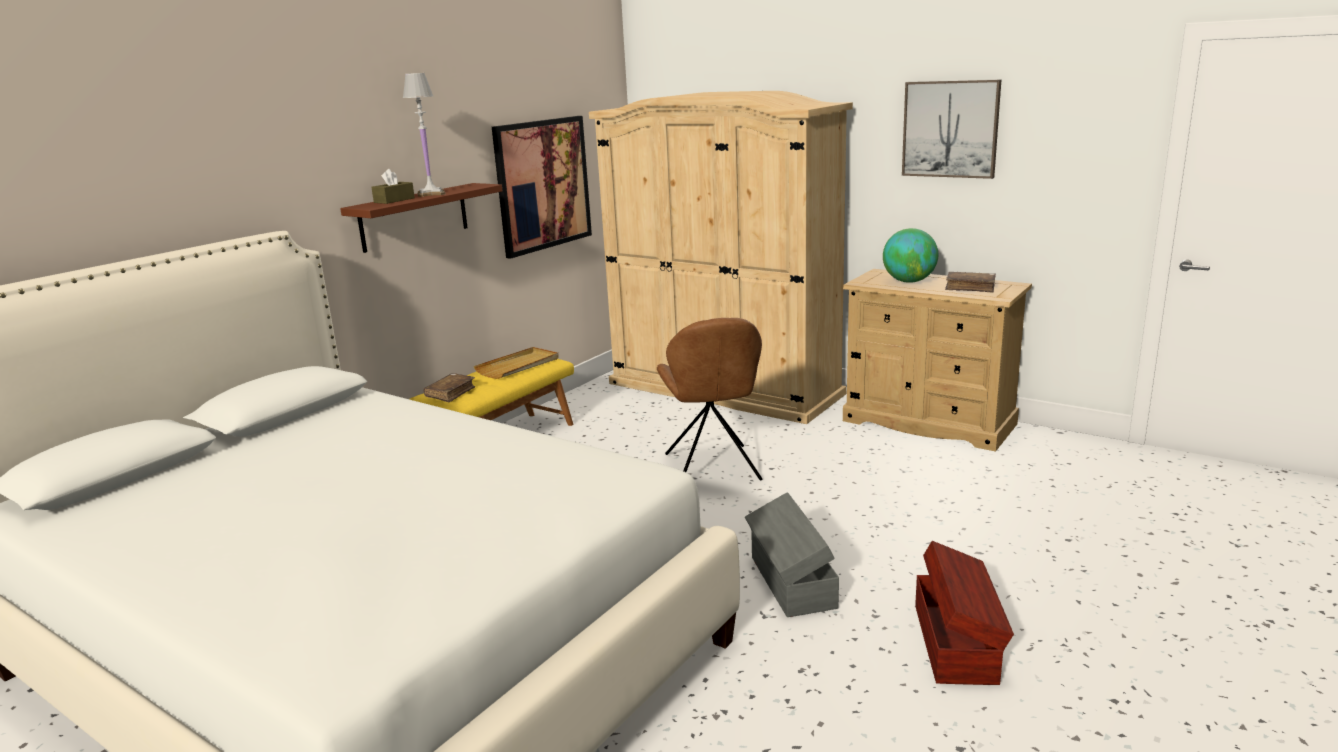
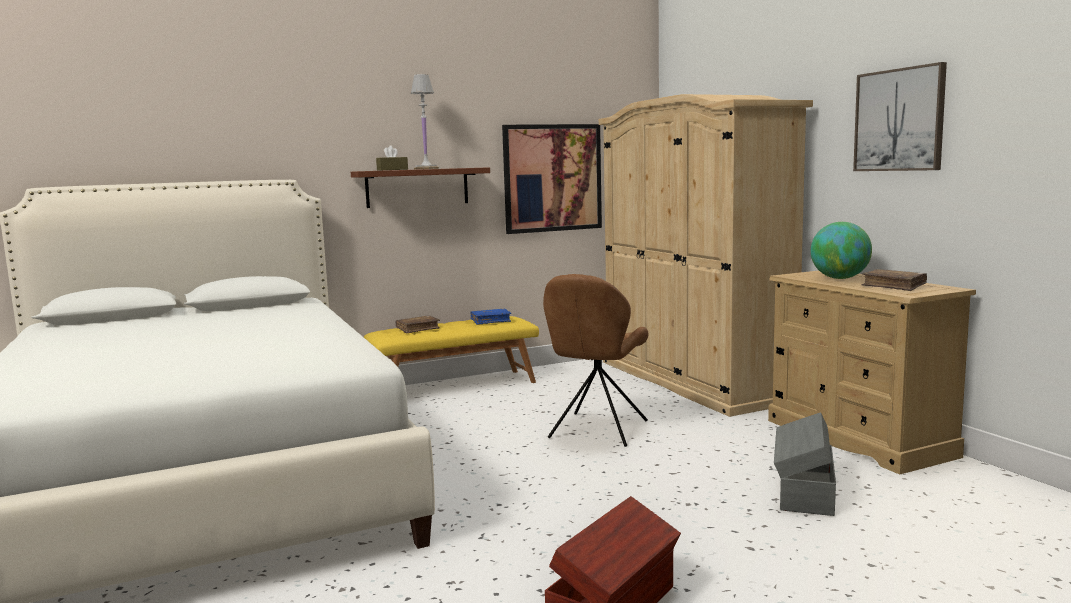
camera: 30 degrees right, 10 degrees down
beige tray [473,347,559,379] -> blue book [471,308,511,325]
grey storage box [745,492,839,617] -> grey storage box moved to [774,412,836,516]

